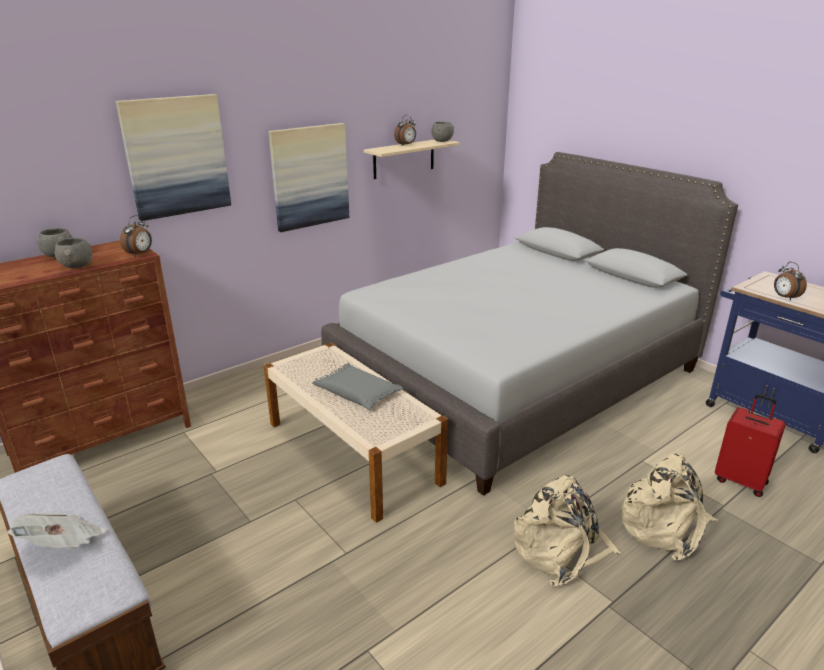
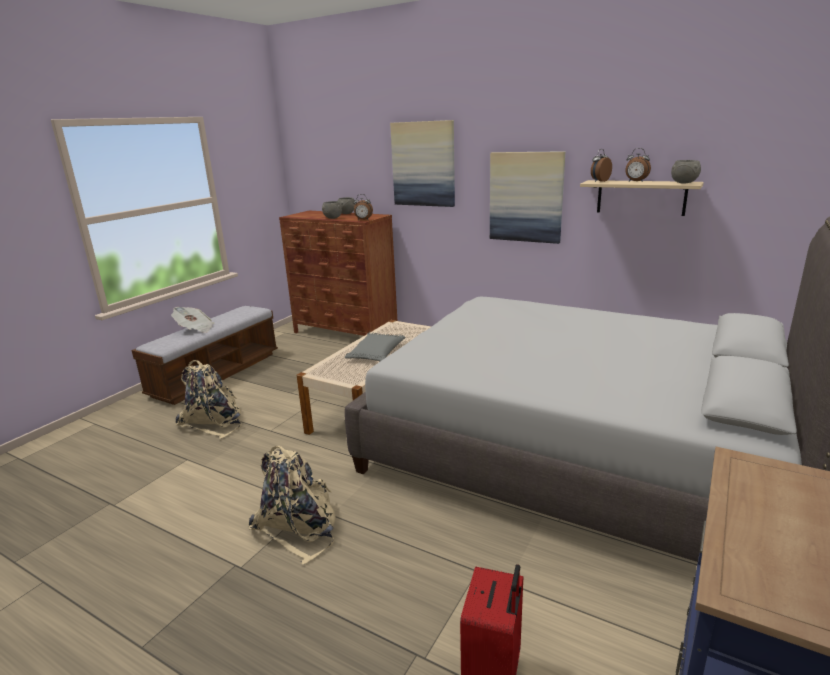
camera: 70 degrees right, 5 degrees down
beige backpack [622,454,718,561] -> beige backpack moved to [176,360,242,439]
alarm clock [774,262,807,301] -> alarm clock moved to [591,149,612,182]

